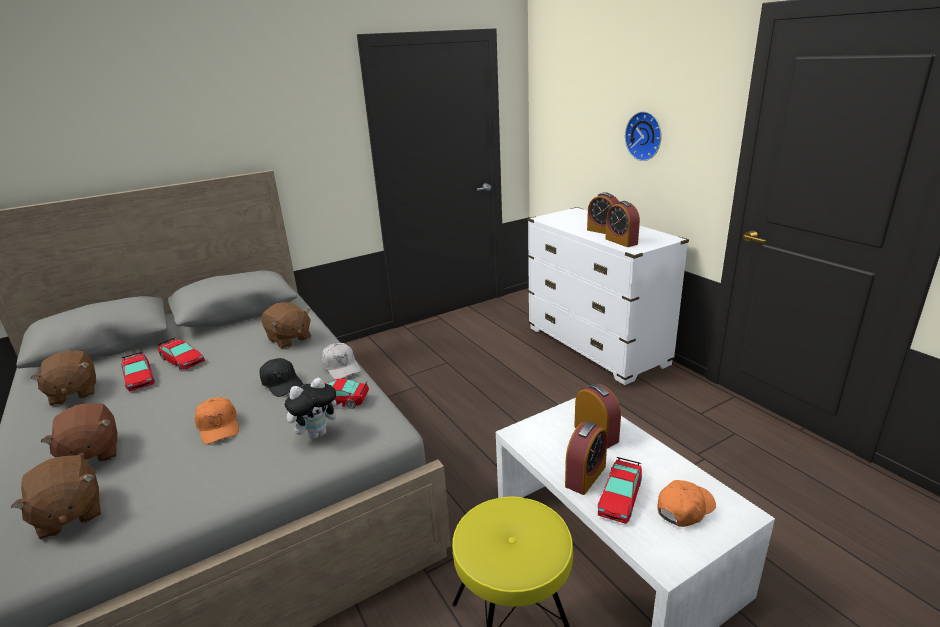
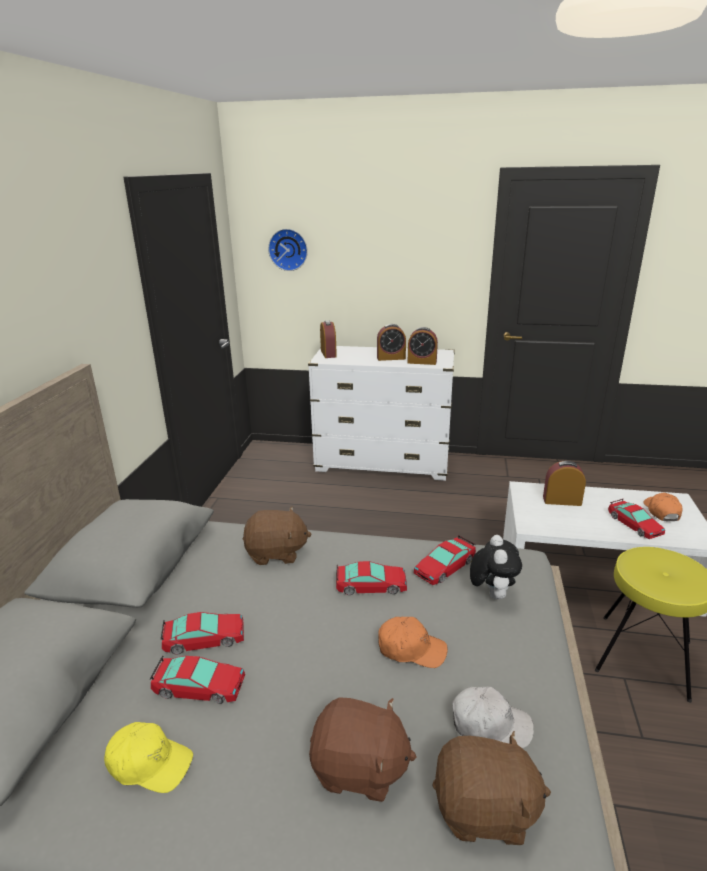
camera: 50 degrees left, 0 degrees up
brown plush toy [30,350,96,406] -> yellow cap [104,722,193,793]
black cap [260,358,303,397] -> toy car [336,561,407,595]
white cap [322,343,361,380] -> white cap moved to [452,687,534,748]
alarm clock [565,422,607,495] -> alarm clock moved to [320,320,337,358]
wall clock [625,111,662,161] -> wall clock moved to [268,229,308,271]

